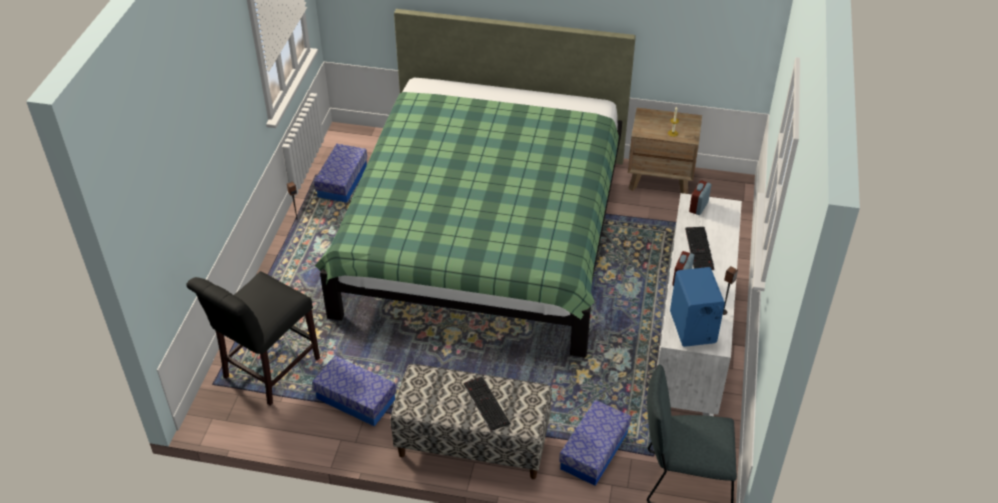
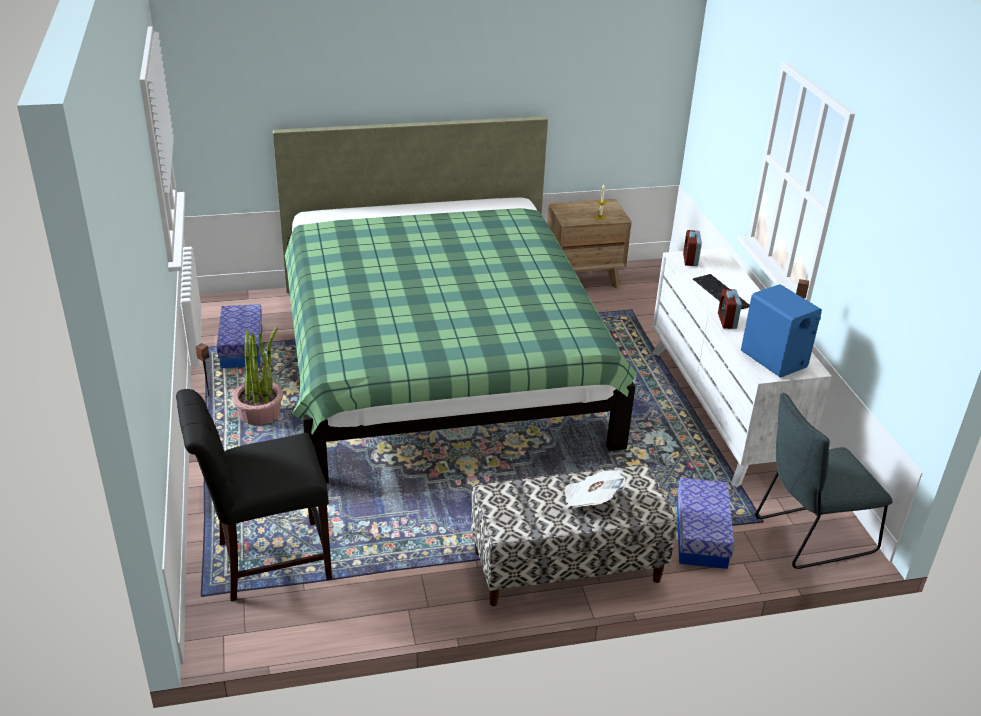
camera: 25 degrees left, 10 degrees down
black chair [186,271,320,405] -> black chair turned 60 degrees clockwise [176,389,332,601]
storage box [312,356,396,427] -> none
keyboard [463,377,510,431] -> newspaper [565,470,625,507]
none -> potted plant [232,327,283,425]

